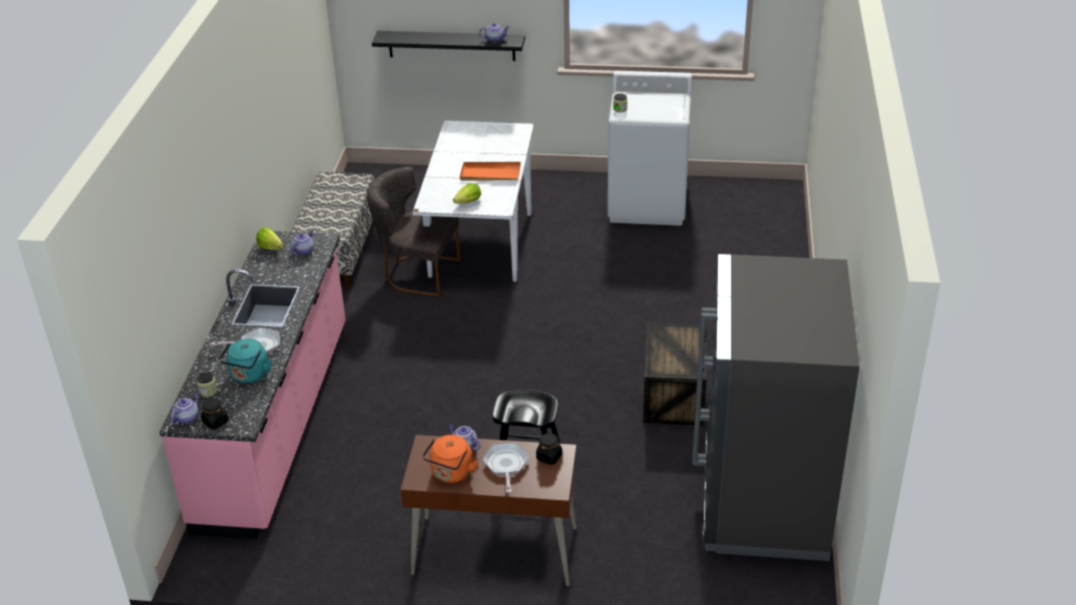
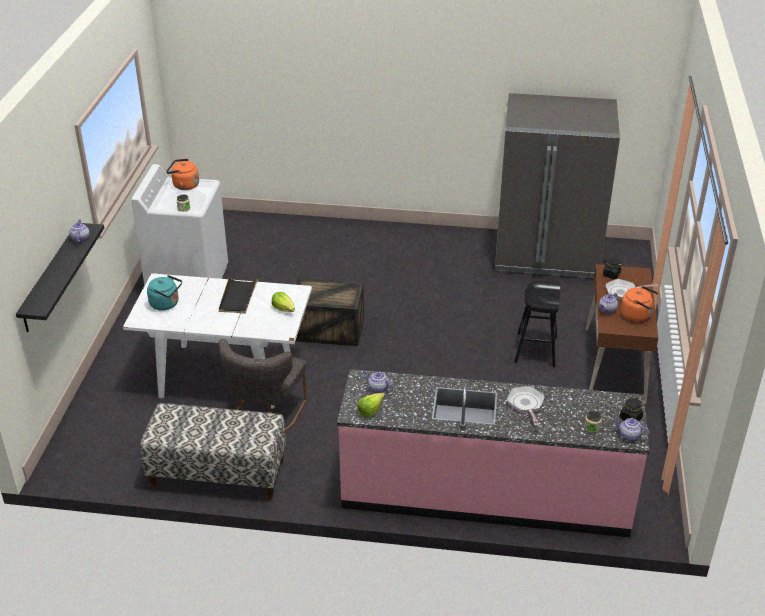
camera: 90 degrees left, 0 degrees up
turquoise kettle [219,339,272,383] -> turquoise kettle moved to [147,275,182,311]
orange tray [460,162,521,181] -> black tray [219,277,258,314]
crate [643,322,706,426] -> crate moved to [295,278,364,346]
none -> orange kettle [166,159,199,190]

